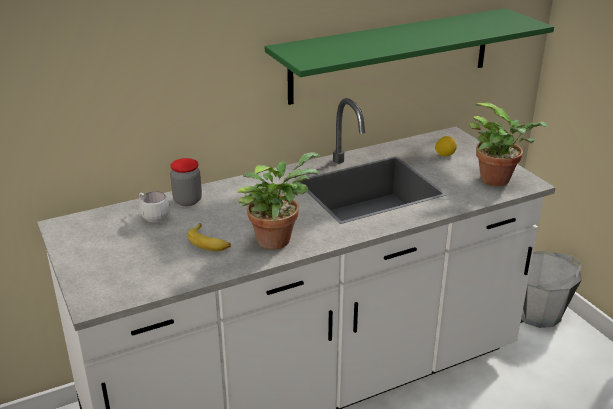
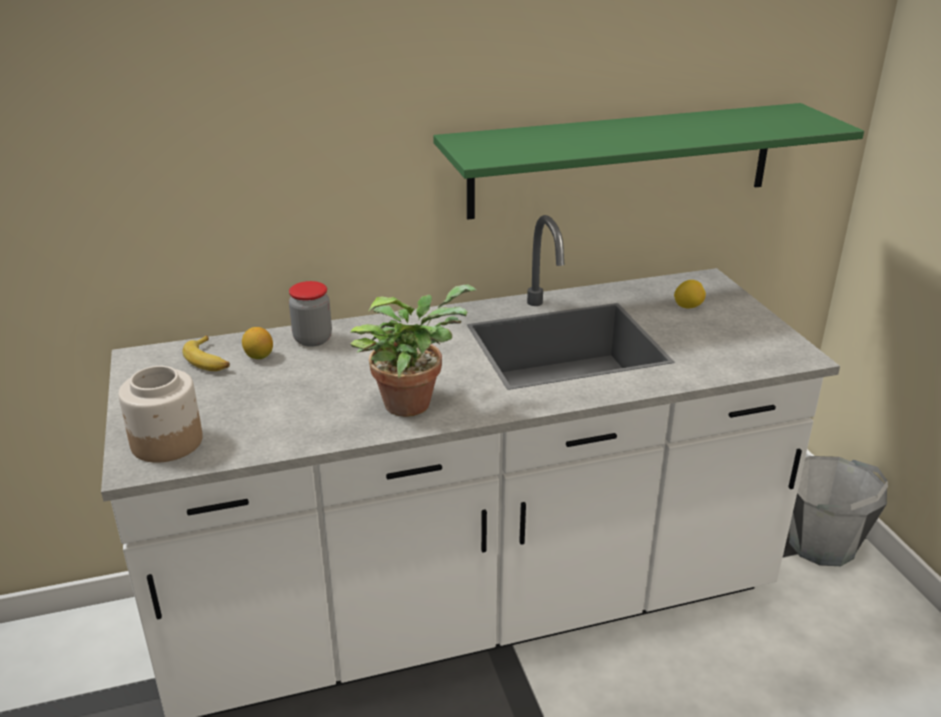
camera: 10 degrees right, 0 degrees up
white mug [139,191,170,222] -> lemon [242,327,273,359]
banana [187,223,231,251] -> banana moved to [182,336,230,371]
potted plant [469,102,548,186] -> none
none -> jar [118,366,203,463]

